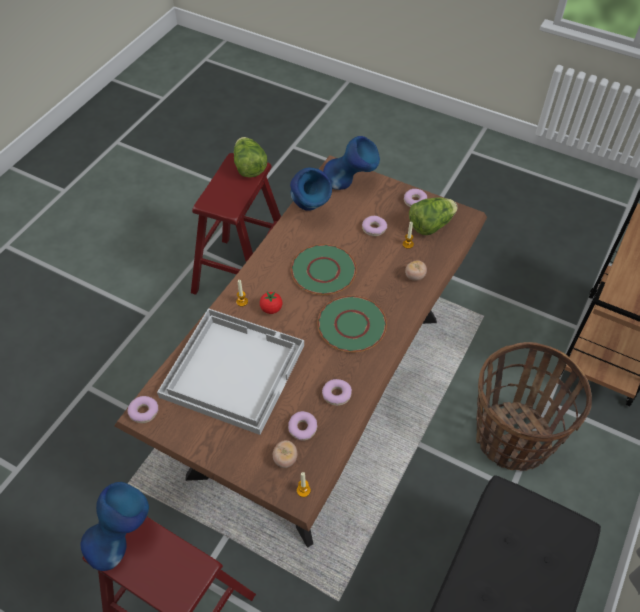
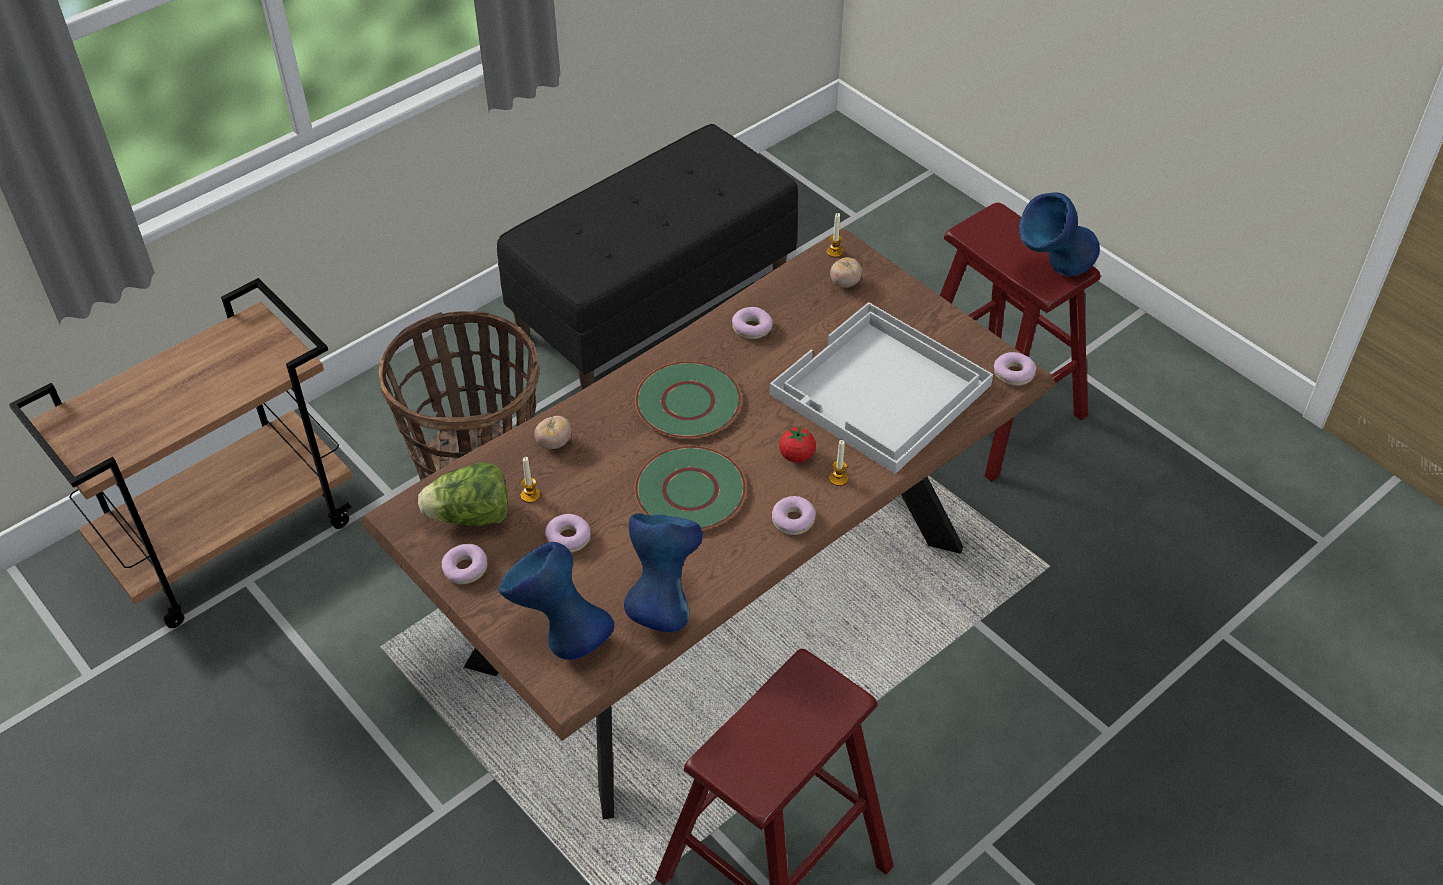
camera: 160 degrees left, 5 degrees down
lettuce [234,137,267,178] -> none
donut [288,411,317,440] -> donut moved to [772,496,816,535]

